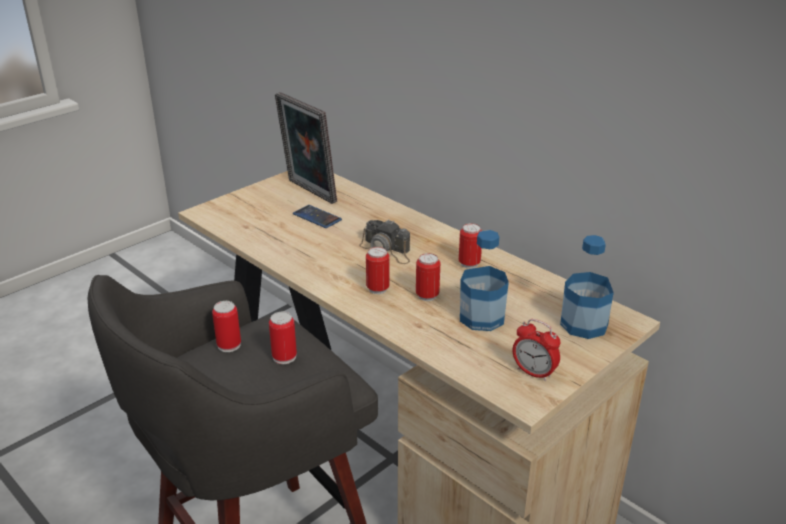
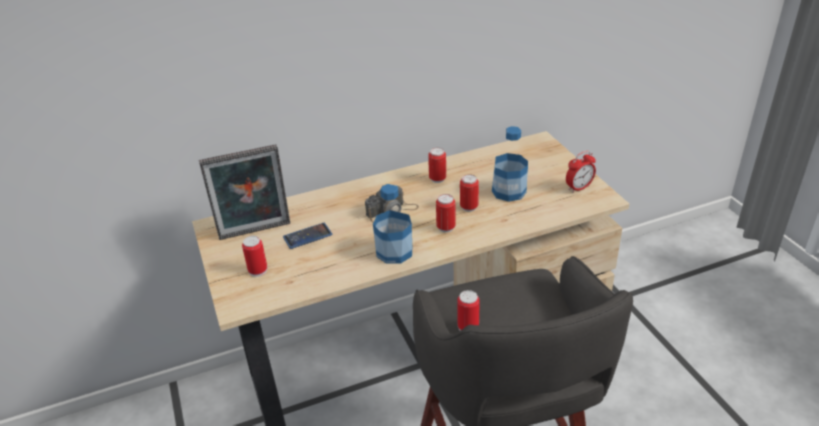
camera: 65 degrees left, 5 degrees up
can [269,312,297,364] -> can moved to [242,236,267,277]
bottle [560,235,614,339] -> bottle moved to [373,184,412,264]

